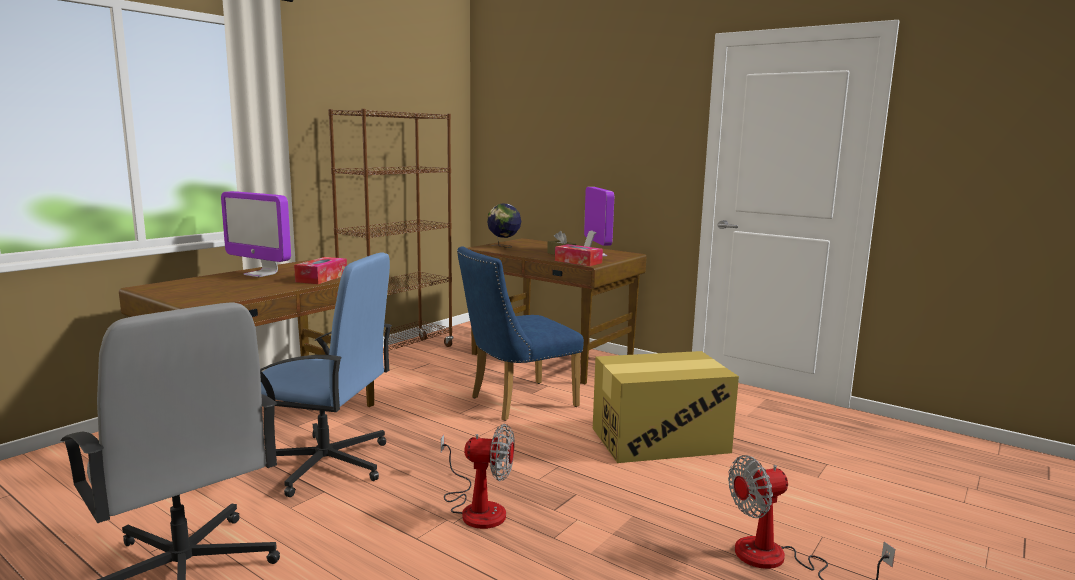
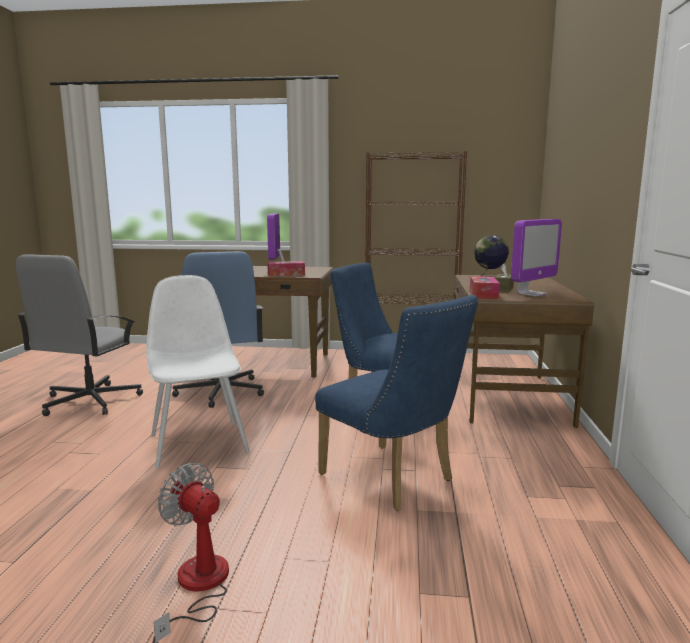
camera: 60 degrees right, 0 degrees up
fan [441,424,515,529] -> white chair [146,275,250,468]
cardboard box [593,351,739,463] -> blue chair [315,295,479,511]

